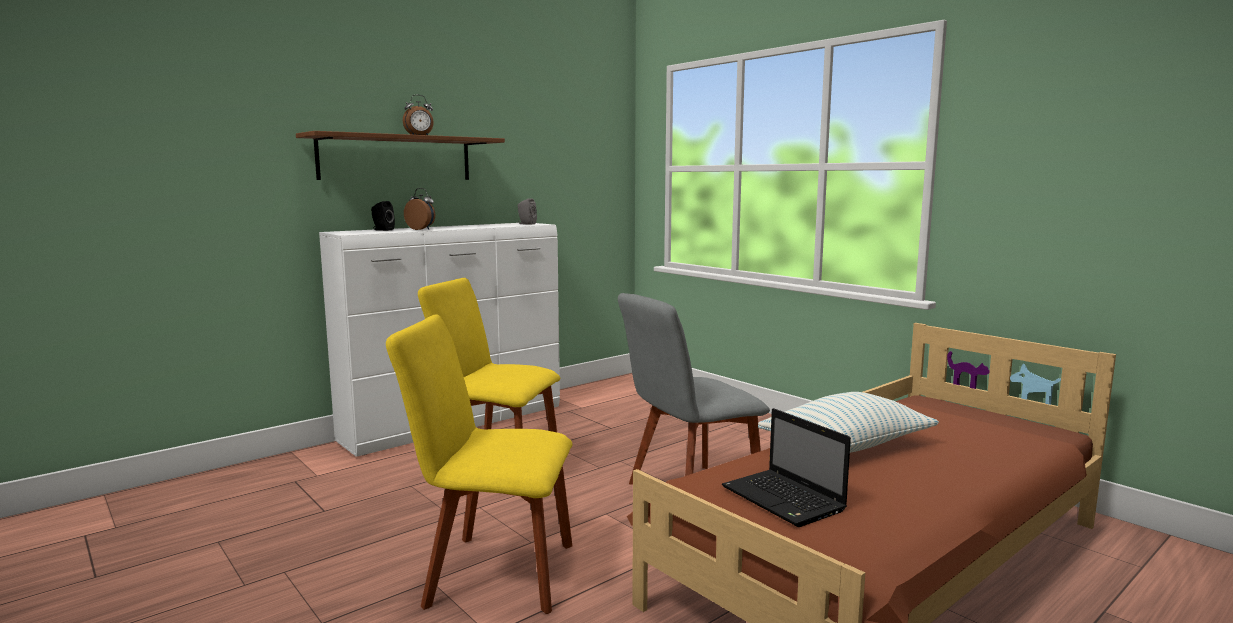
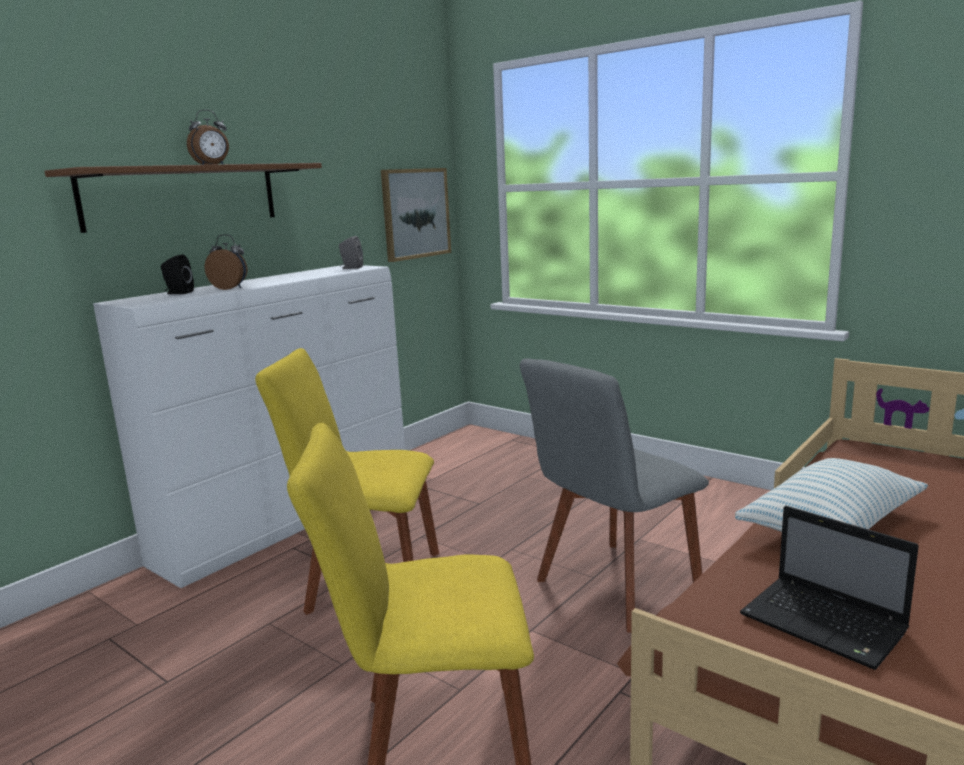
camera: 10 degrees left, 5 degrees up
none -> picture [381,168,451,262]

